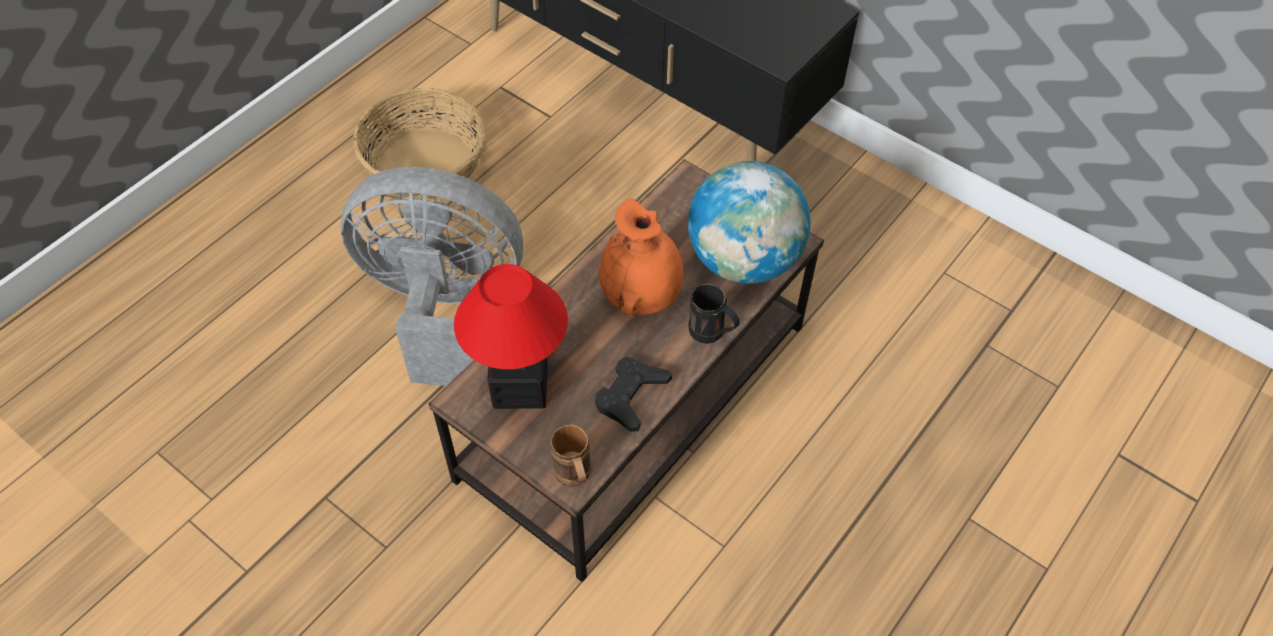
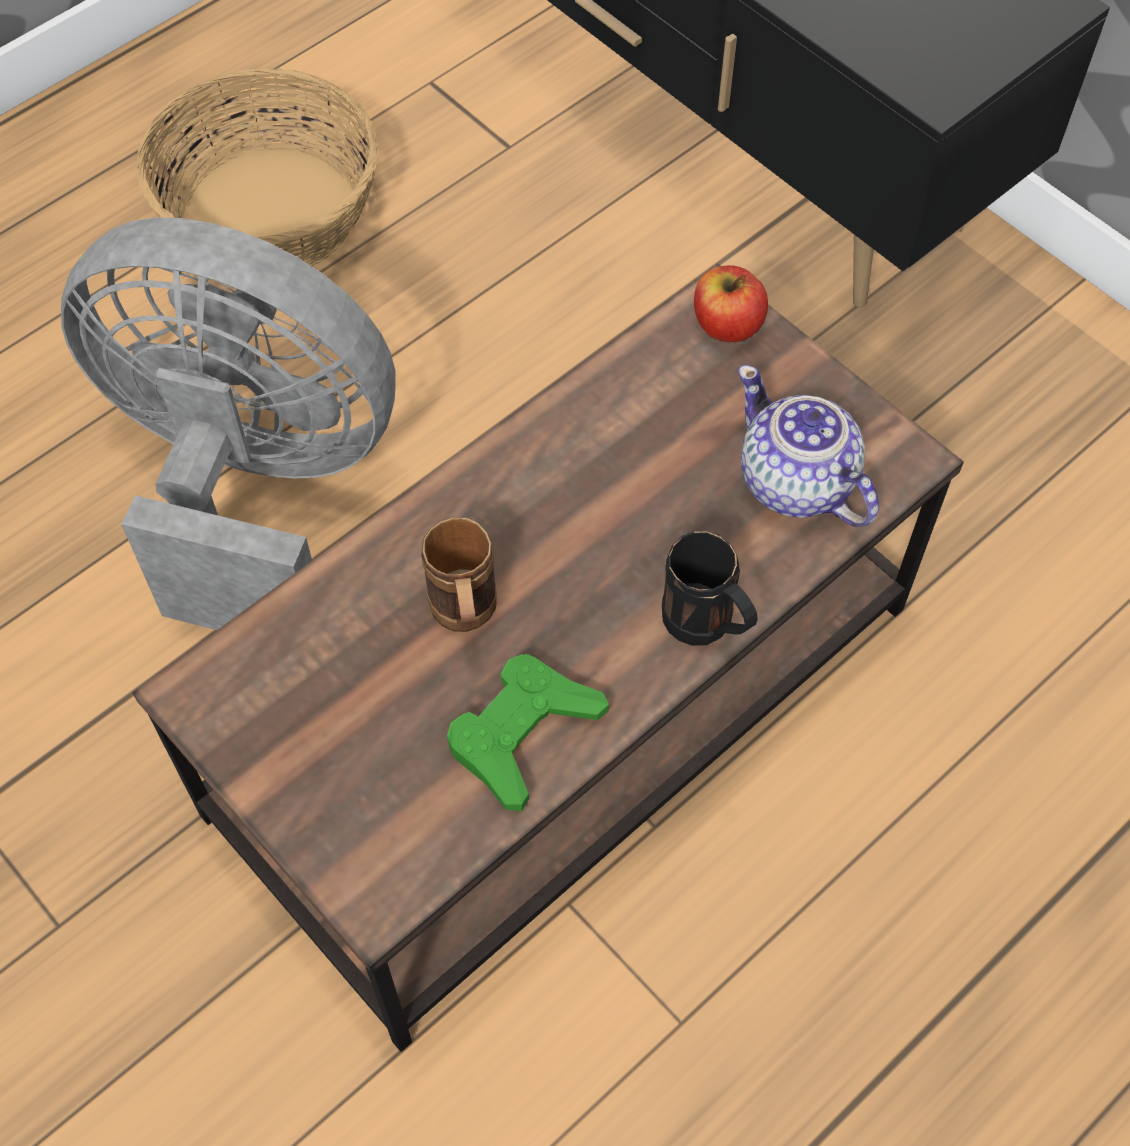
camera: 10 degrees right, 5 degrees up
table lamp [454,264,568,409] -> none
brown mug [550,424,591,487] -> brown mug moved to [421,517,497,632]
black game controller [595,357,672,432] -> green game controller [447,654,609,811]
orange vase [599,198,684,316] -> none
globe [688,161,811,284] -> teapot [738,365,879,527]
none -> apple [694,265,768,342]

